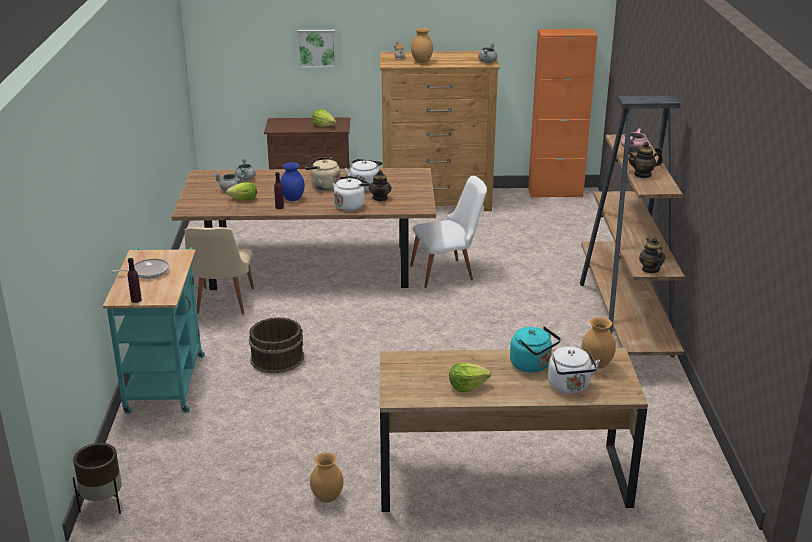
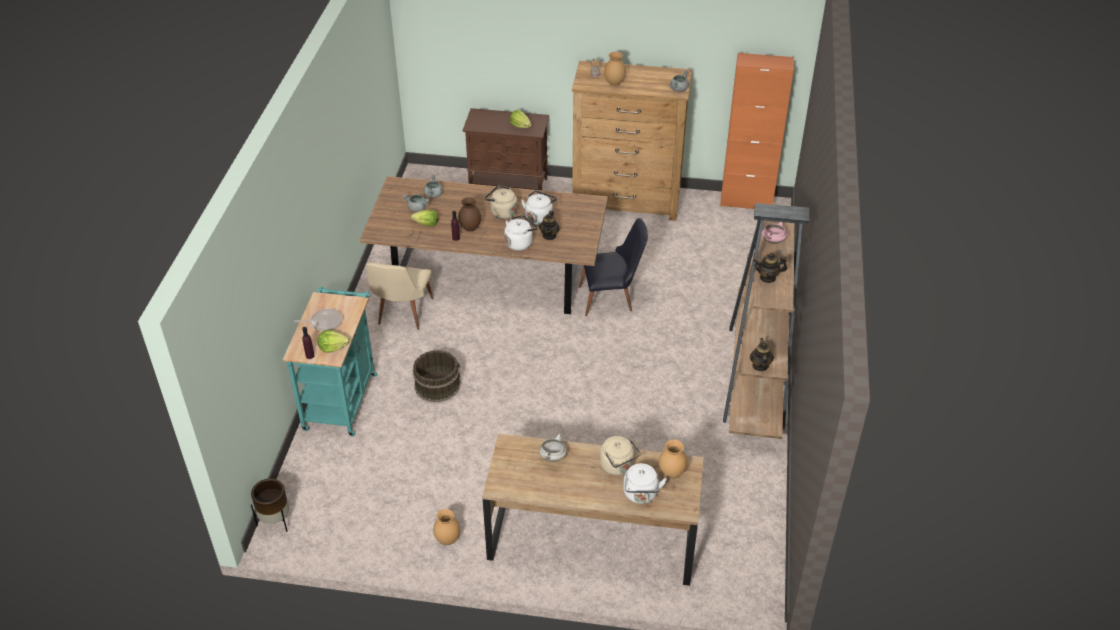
camera: 10 degrees right, 15 degrees up
blue vase [280,162,305,201] -> brown vase [458,197,481,231]
picture [297,30,336,68] -> none
white chair [410,176,487,288] -> black chair [579,218,648,316]
lettuce [449,363,491,392] -> lettuce moved to [318,330,349,353]
turquoise kettle [510,326,561,372] -> beige kettle [600,436,641,476]
none -> white cooking pot [539,434,567,462]

